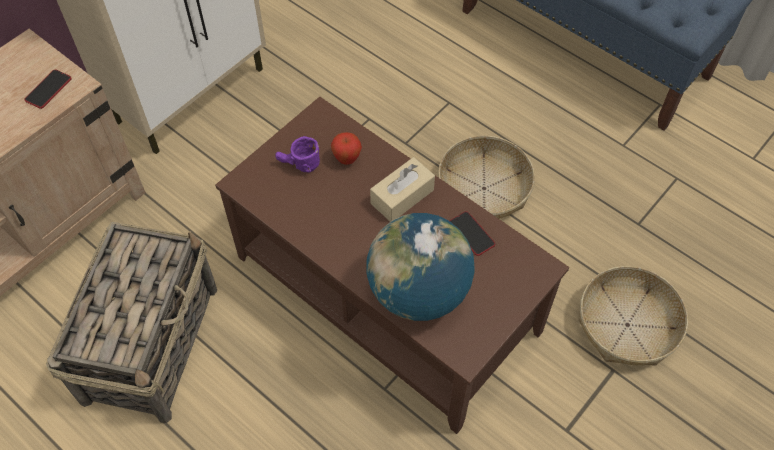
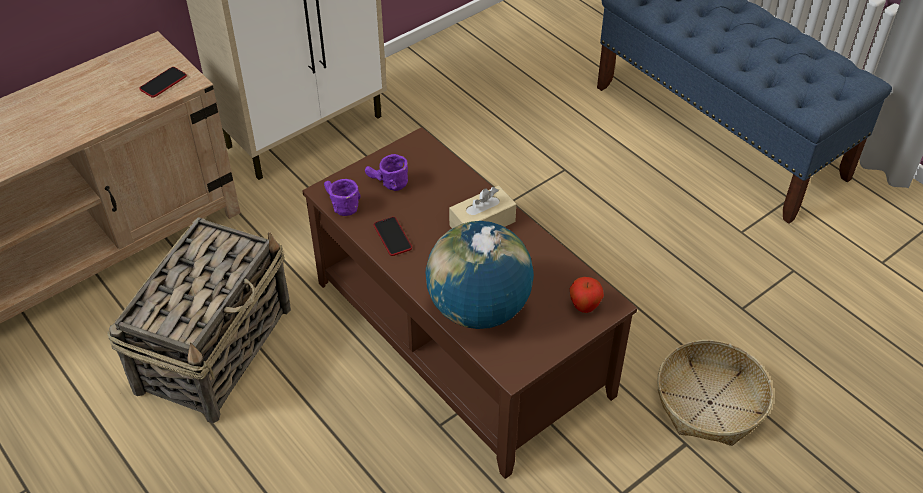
camera: 10 degrees right, 10 degrees down
apple [331,132,362,165] -> apple moved to [569,277,604,313]
basket [438,136,535,219] -> none
phone [450,211,495,256] -> phone moved to [374,217,412,256]
none -> purple mug [324,179,361,216]

